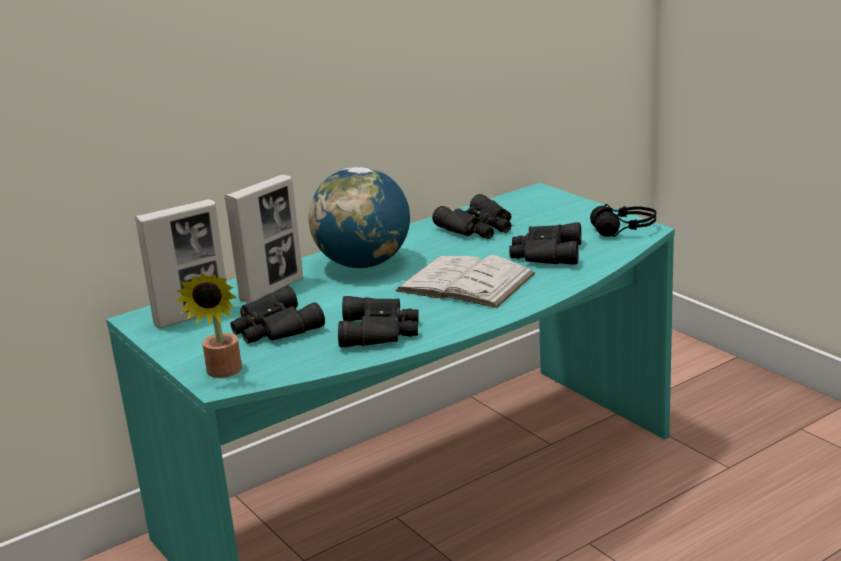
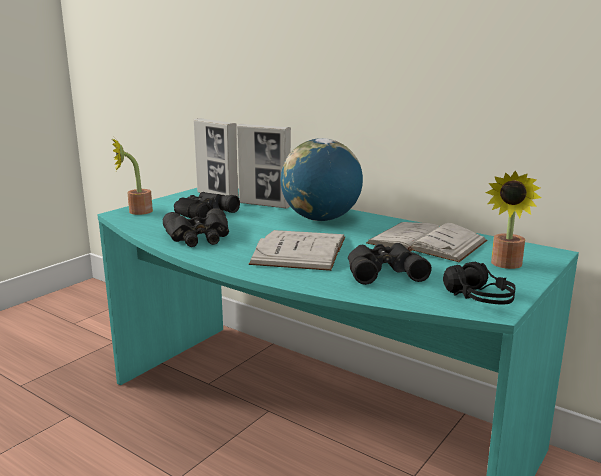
camera: 70 degrees right, 5 degrees down
black binoculars [432,194,512,239] -> white book [366,222,487,262]
none -> potted plant [485,171,541,269]

